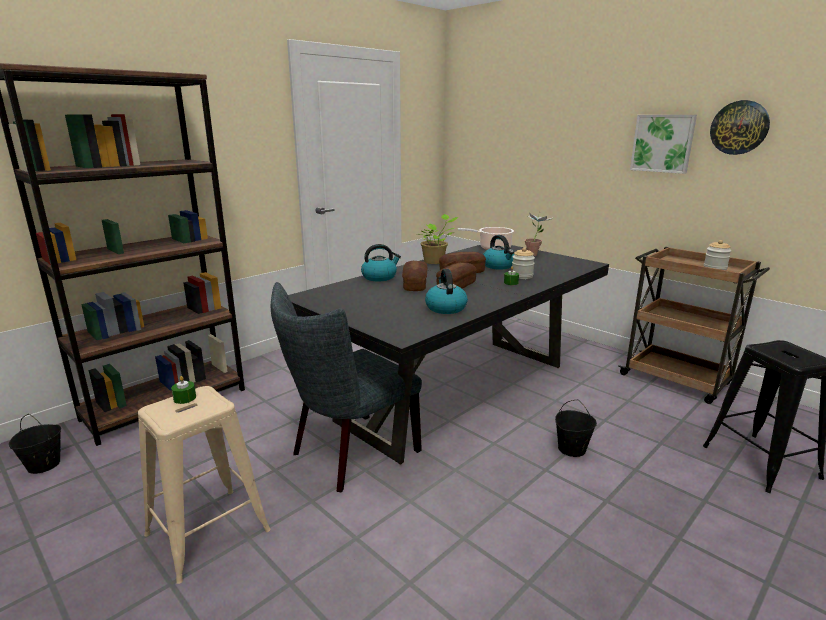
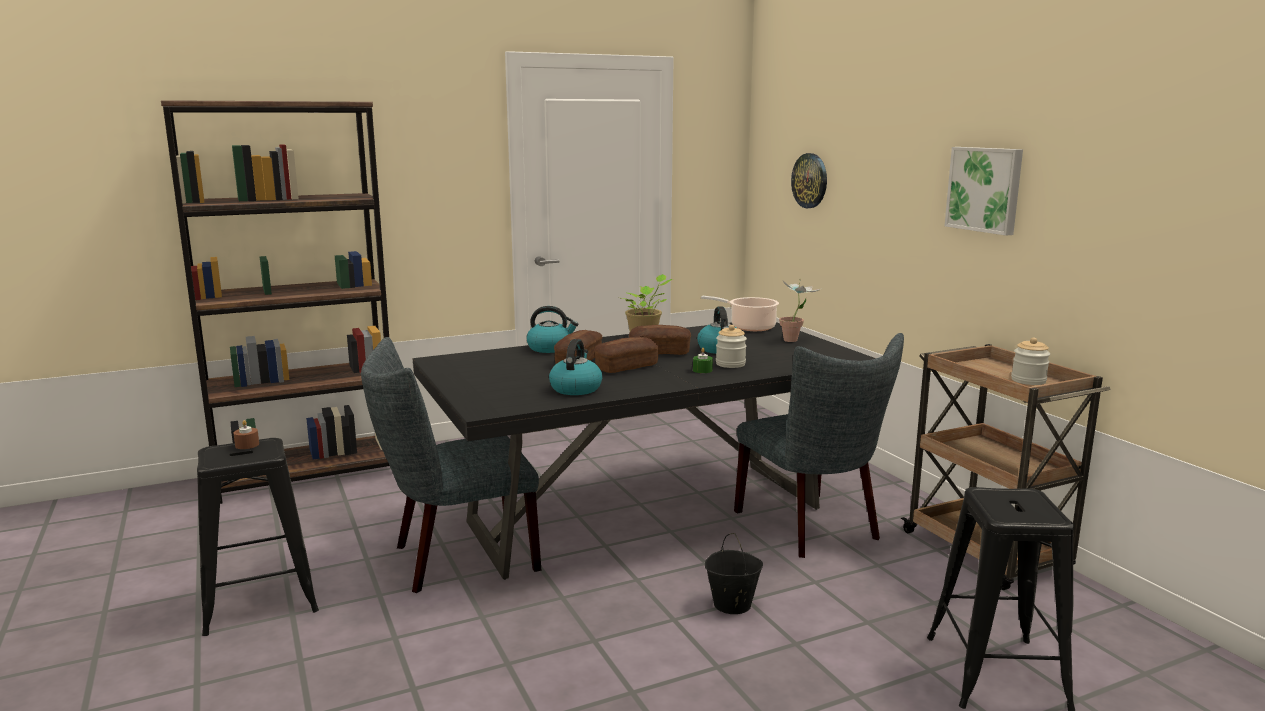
camera: 20 degrees right, 5 degrees down
black bucket [9,414,61,474] -> none
beige stool [138,386,271,584] -> black stool [197,438,319,636]
green candle [171,376,196,404] -> brown candle [234,420,259,449]
wall clock [710,100,770,155] -> wall clock moved to [791,153,827,208]
none -> grey chair [734,333,904,558]

